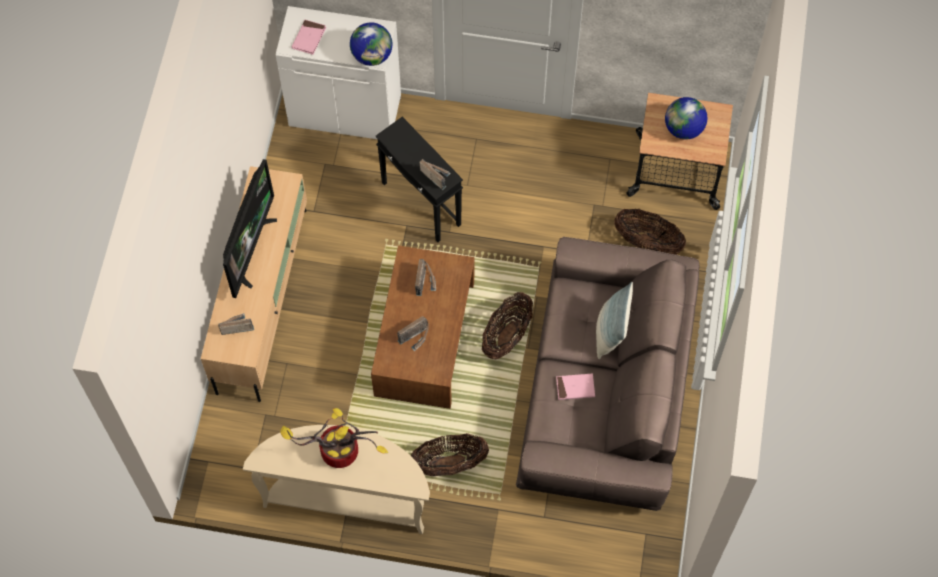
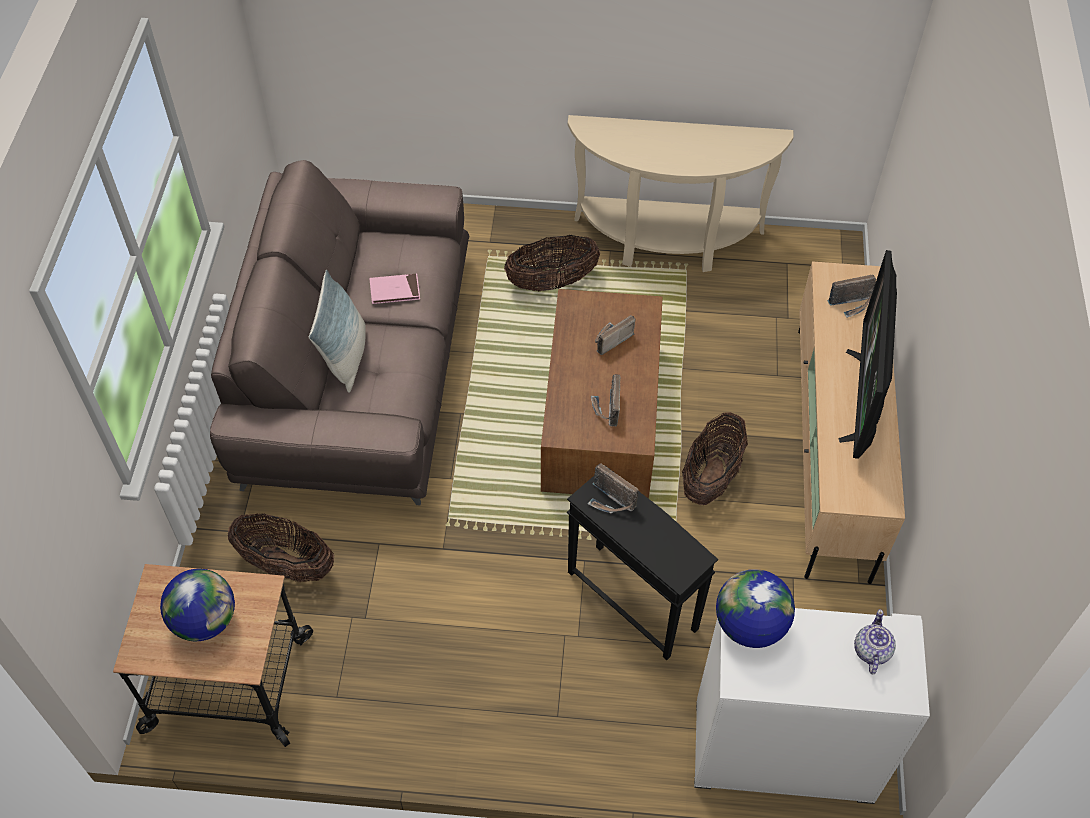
camera: 175 degrees right, 10 degrees down
potted plant [280,408,388,468] -> none
pink book [292,20,326,55] -> teapot [854,609,896,674]
basket [482,292,533,359] -> basket moved to [682,412,748,505]

